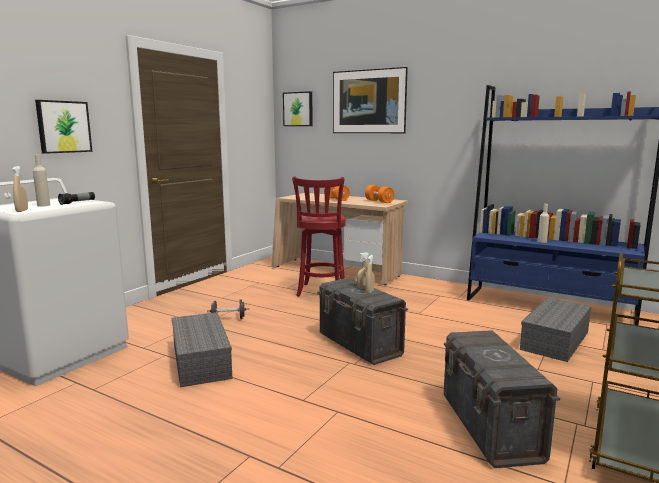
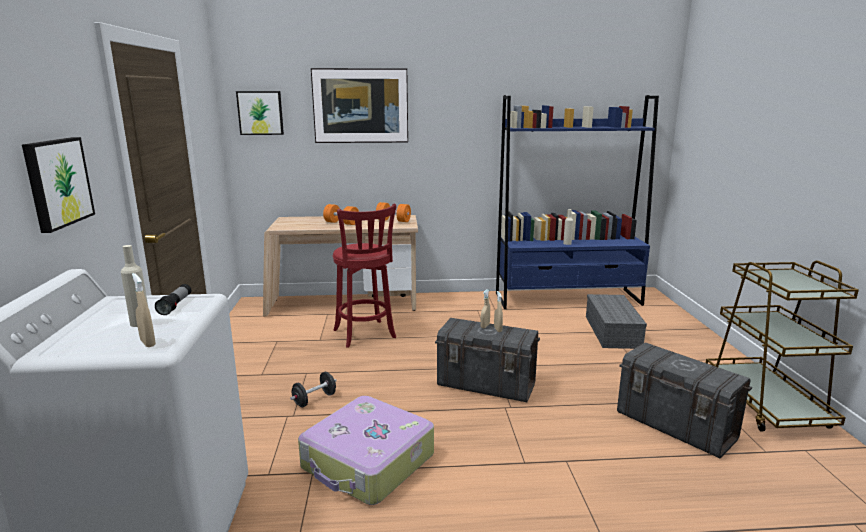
camera: 35 degrees left, 5 degrees up
grey storage box [172,312,233,387] -> suitcase [298,396,434,505]

